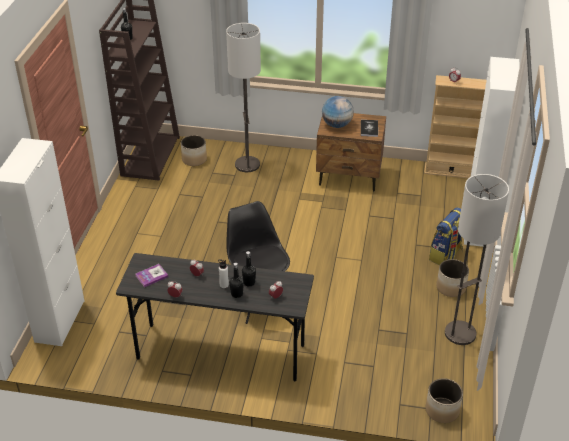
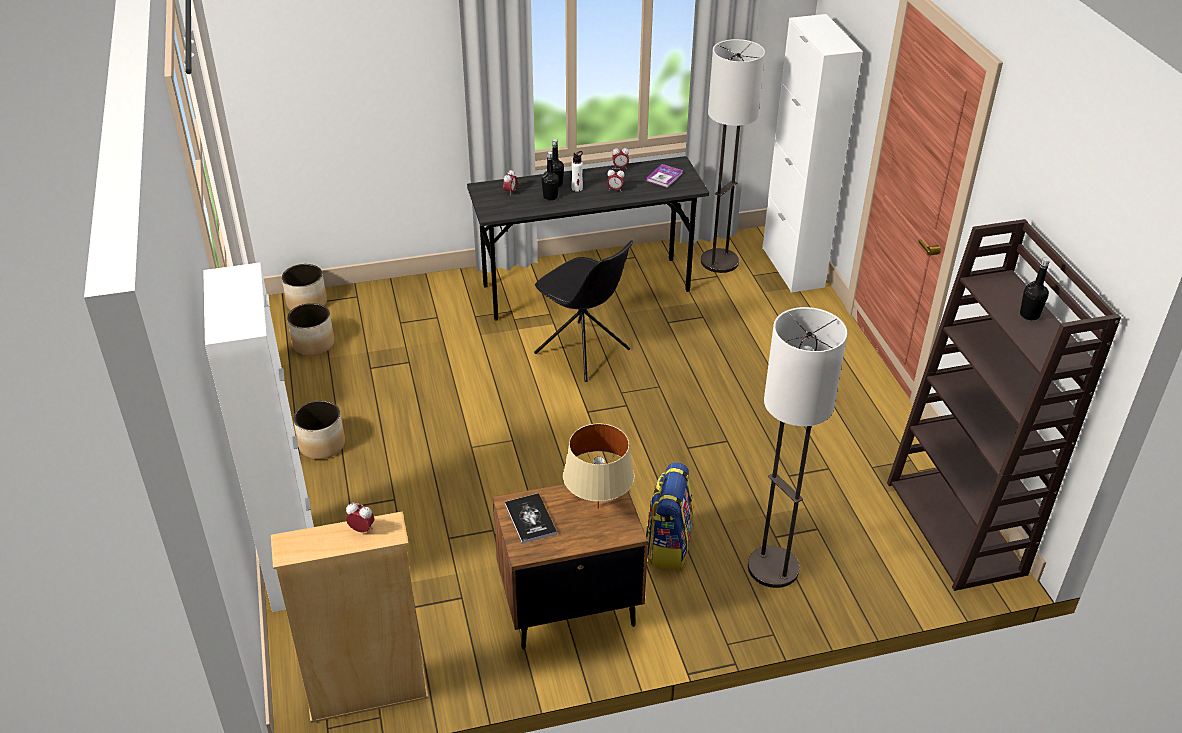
camera: 155 degrees right, 0 degrees up
planter [181,135,207,166] -> planter moved to [287,303,334,356]
globe [322,96,354,128] -> beige table lamp [563,423,635,509]
backpack [429,208,463,265] -> backpack moved to [646,462,694,571]
floor lamp [445,174,509,345] -> floor lamp moved to [701,39,765,273]

